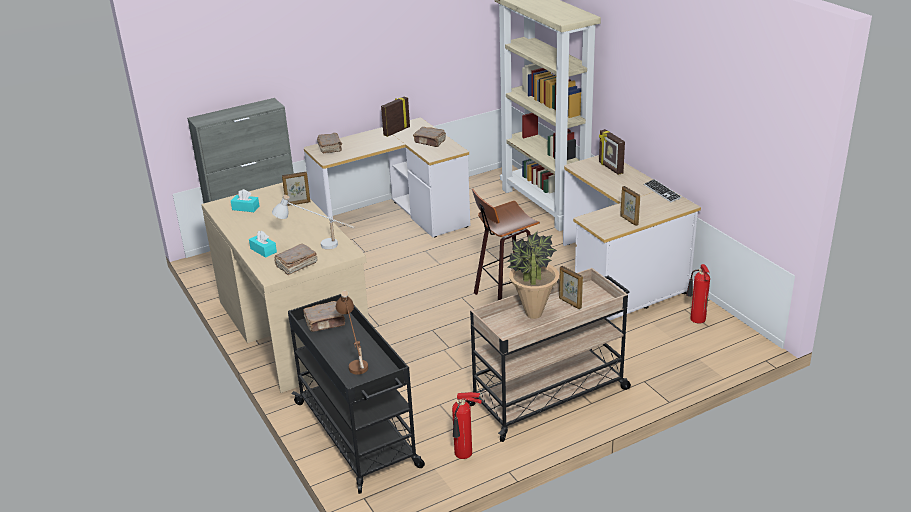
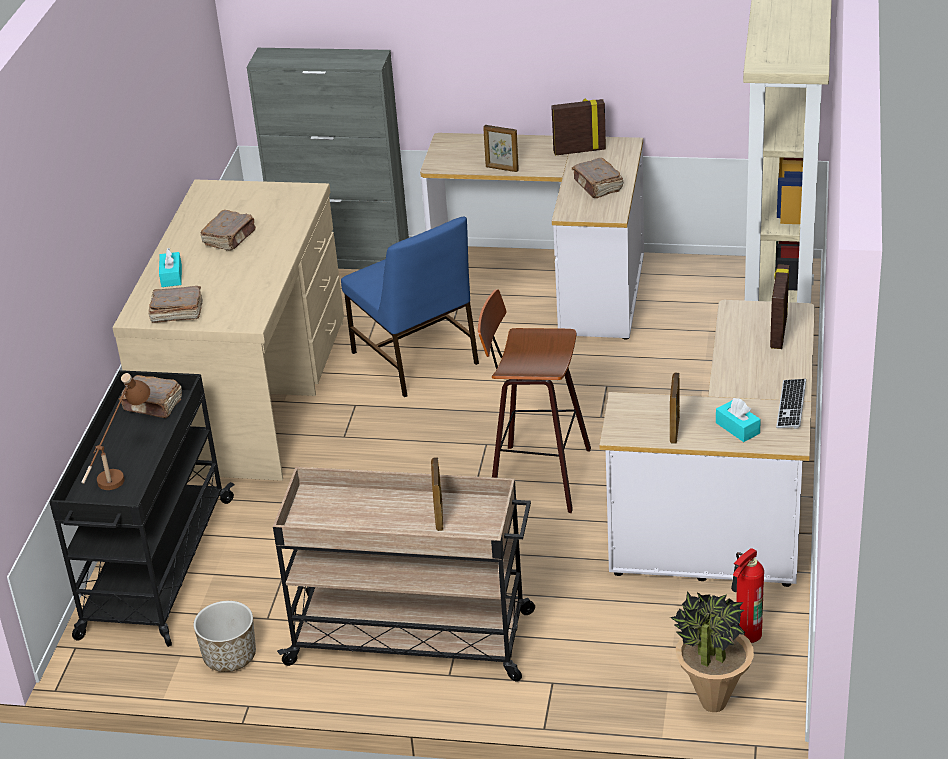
camera: 40 degrees right, 5 degrees up
turquoise tissue box [231,189,260,212] -> turquoise tissue box moved to [716,398,761,442]
white table lamp [272,195,354,250] -> none
picture frame [282,172,310,206] -> picture frame moved to [483,125,519,172]
brown book [317,133,342,153] -> brown book moved to [200,210,256,251]
fire extinguisher [452,392,482,459] -> planter [193,601,256,672]
potted plant [506,231,559,319] -> potted plant moved to [670,591,754,712]
none -> blue chair [341,217,479,398]

